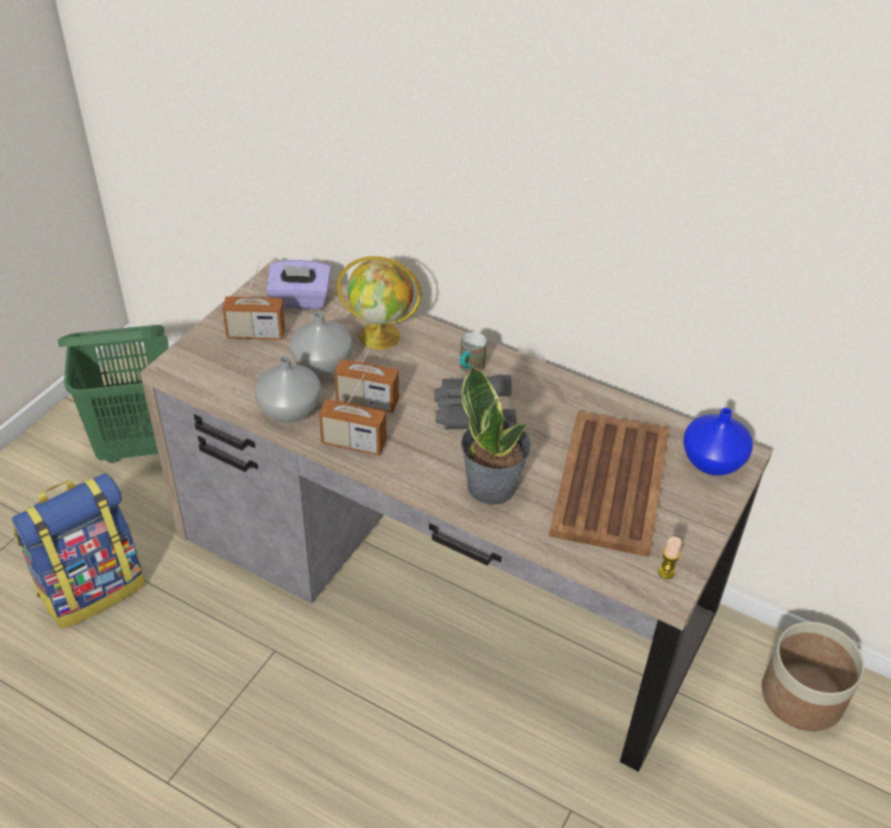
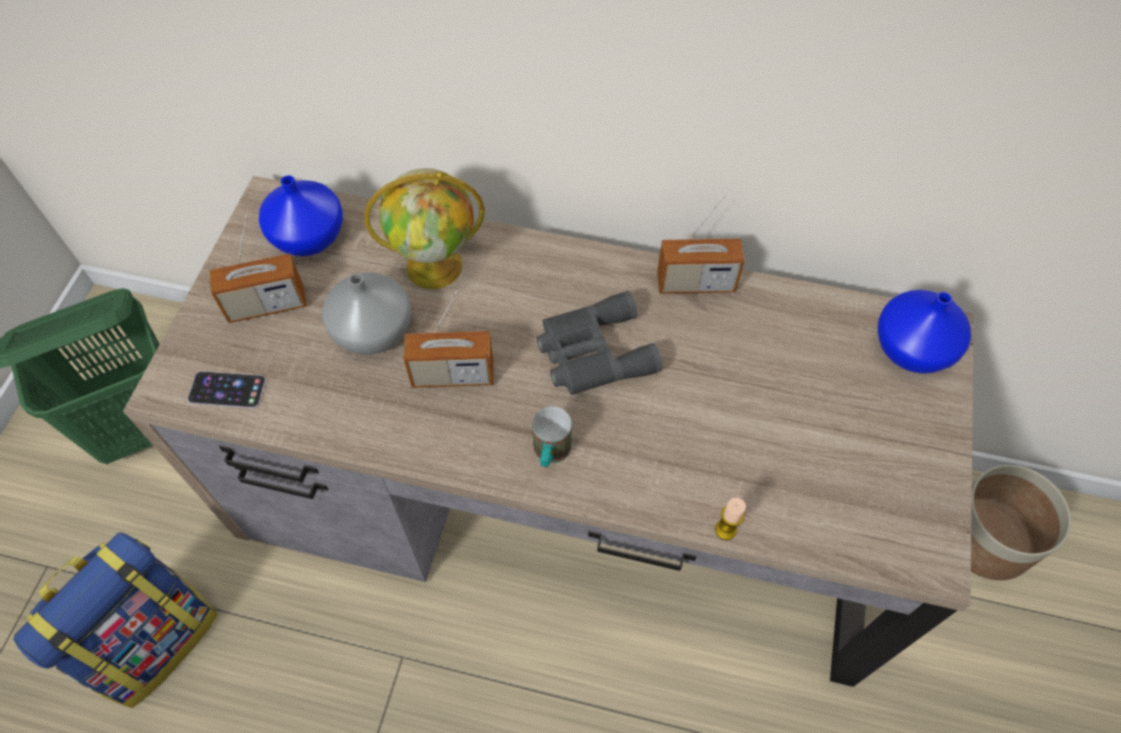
camera: 15 degrees left, 15 degrees up
grey vase [255,356,321,422] -> none
purple tissue box [266,260,331,309] -> blue vase [259,175,343,256]
radio [319,369,387,456] -> radio moved to [657,195,744,294]
mug [460,332,487,374] -> mug moved to [532,406,572,467]
potted plant [461,365,531,505] -> none
brown tray [549,411,669,557] -> none
candle [658,537,682,579] -> candle moved to [715,498,746,540]
none -> phone [188,371,266,408]

